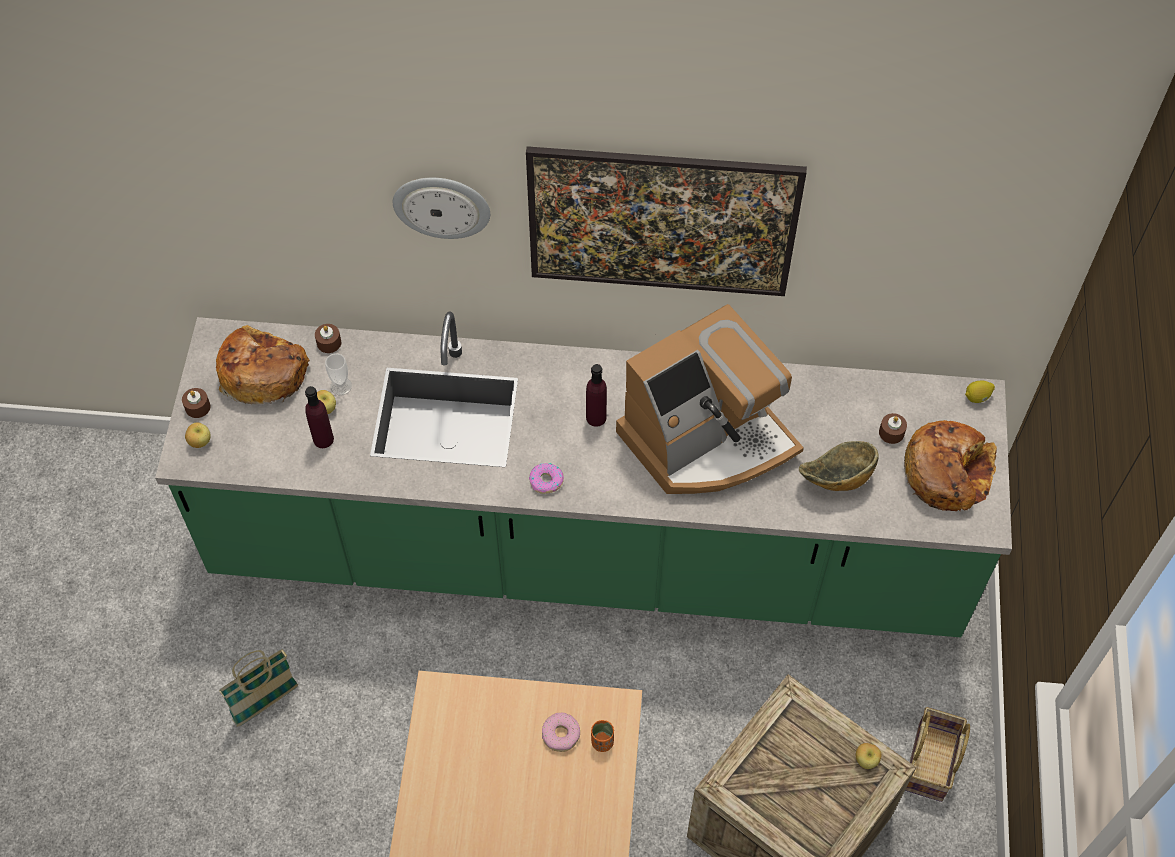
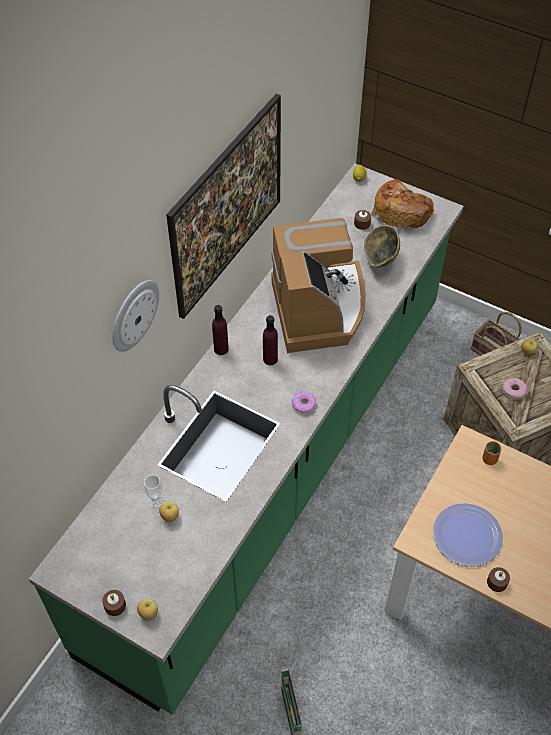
camera: 65 degrees left, 5 degrees down
bread [216,325,310,405] -> none
purple bottle [305,386,334,448] -> purple bottle moved to [212,305,229,355]
brown candle [315,324,341,353] -> brown candle moved to [487,567,510,592]
donut [542,713,580,752] -> donut moved to [502,378,528,400]
none -> plate [433,503,503,567]

